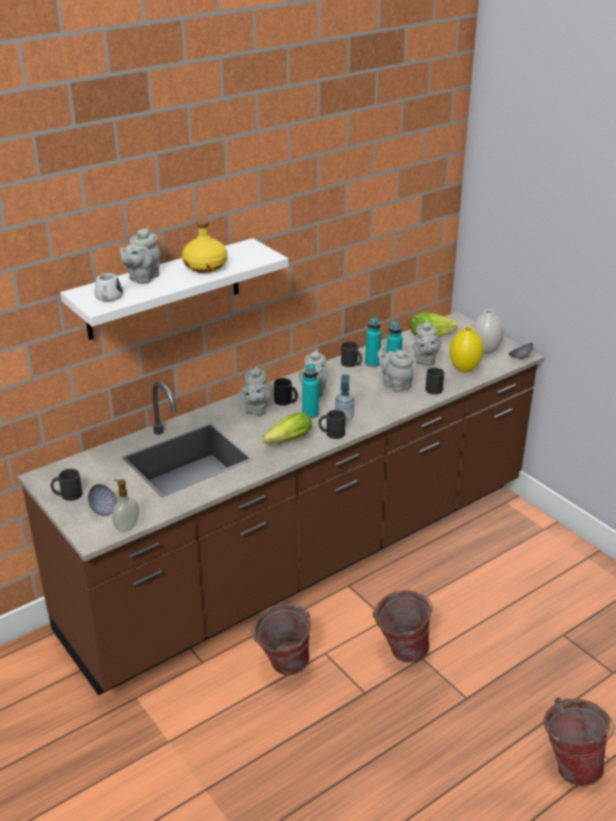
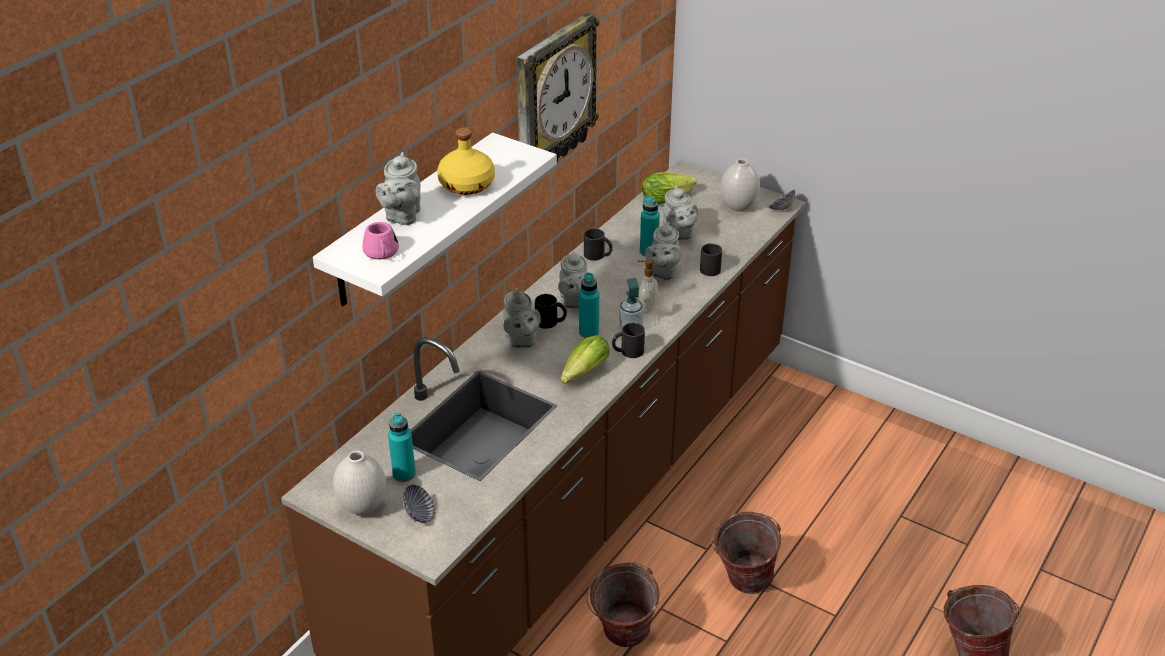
camera: 20 degrees left, 5 degrees up
black mug [50,469,82,501] -> white vase [333,451,386,515]
white mug [94,273,123,301] -> pink mug [362,222,399,259]
soap dispenser [112,479,139,532] -> soap dispenser moved to [638,259,658,314]
turquoise bottle [365,317,382,367] -> turquoise bottle moved to [388,413,416,482]
grey teapot [377,346,413,392] -> grey teapot turned 105 degrees counterclockwise [645,222,681,280]
yellow vase [449,327,483,372] -> none
none -> wall clock [516,12,599,162]

